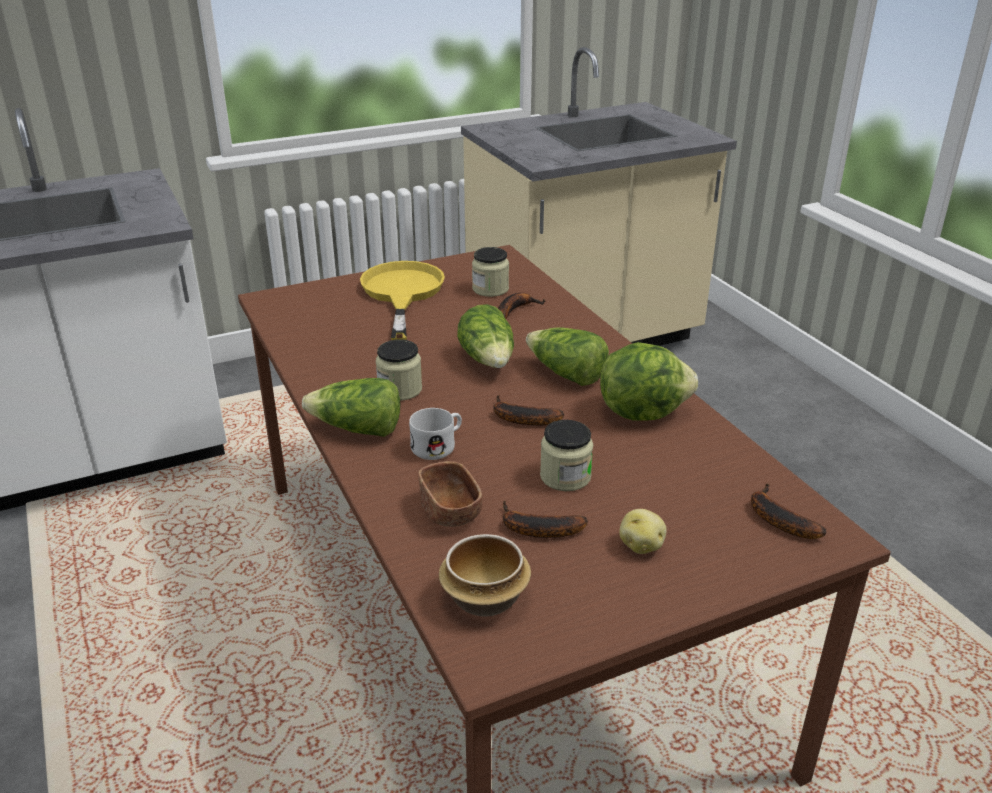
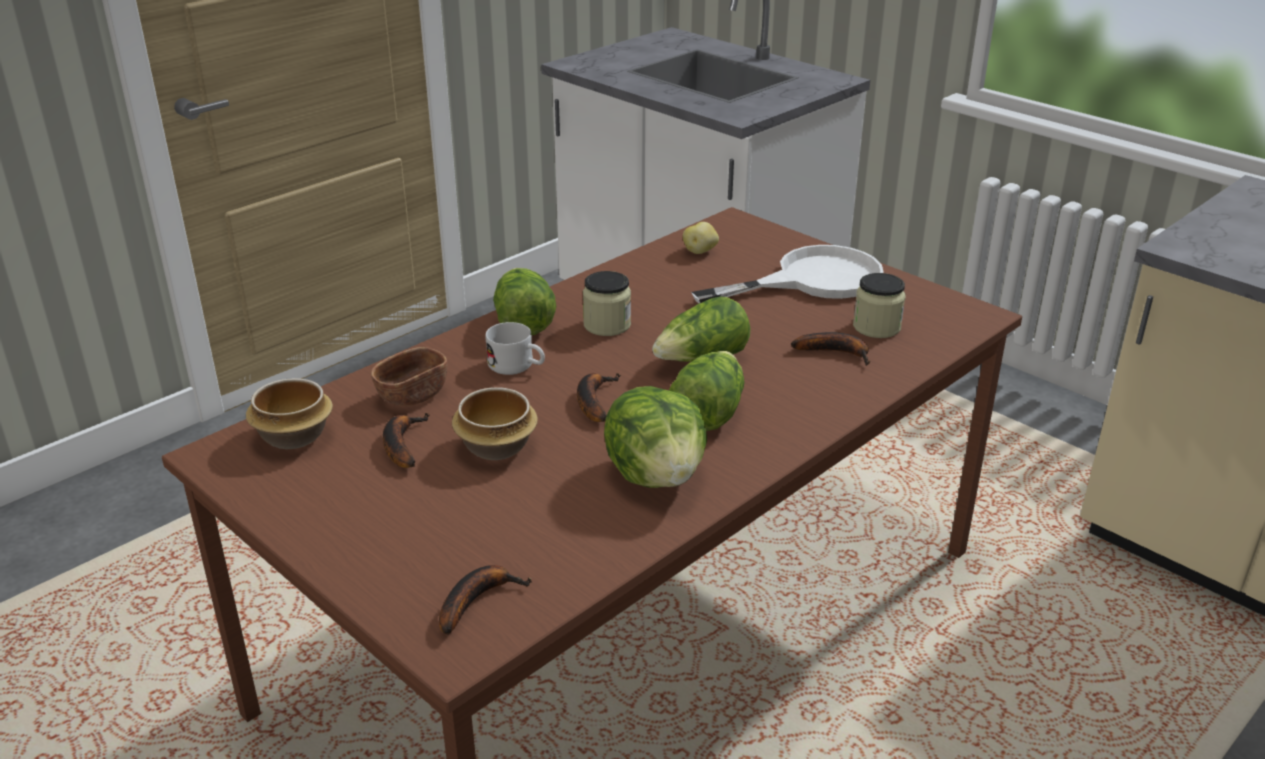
camera: 70 degrees right, 0 degrees up
yellow frying pan [360,261,445,340] -> white frying pan [691,245,884,303]
jar [540,420,593,491] -> bowl [452,387,538,460]
potato [619,509,667,554] -> potato moved to [683,222,719,254]

